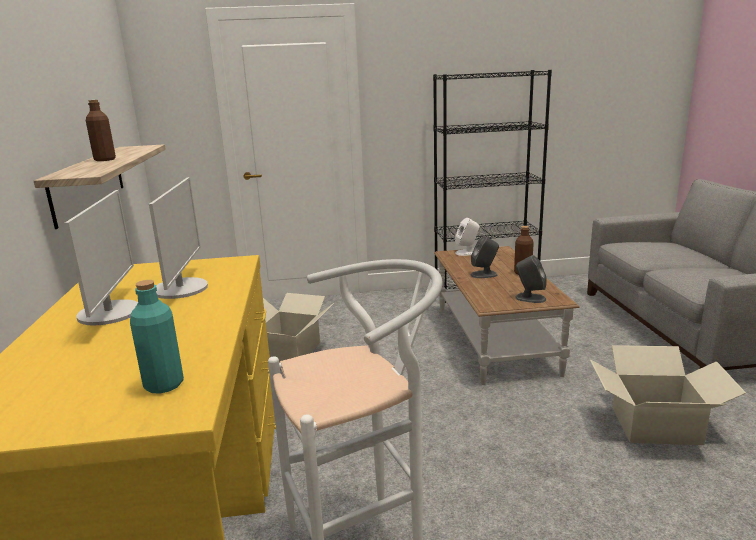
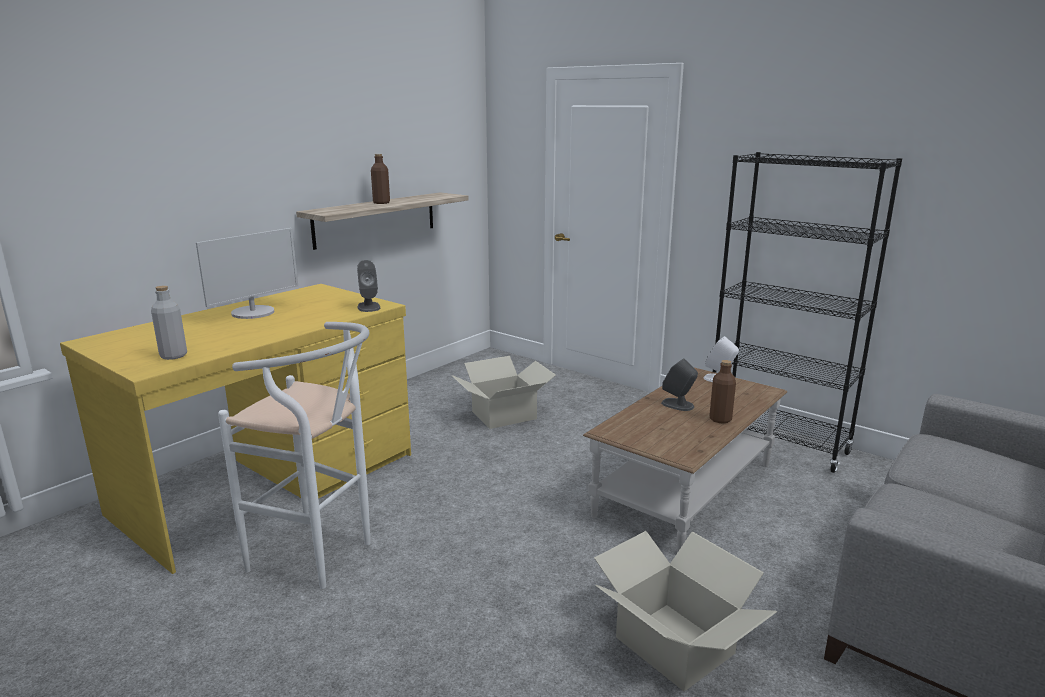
camera: 45 degrees right, 0 degrees up
turquoise bottle [130,280,184,394] -> grey bottle [151,286,187,360]
monitor [149,177,208,299] -> none
grey speaker [515,255,547,303] -> grey speaker moved to [357,260,380,312]

